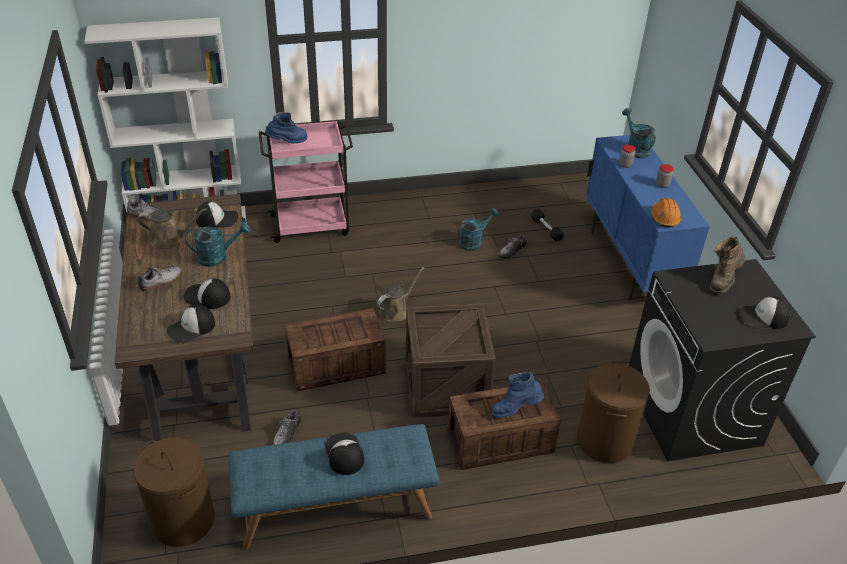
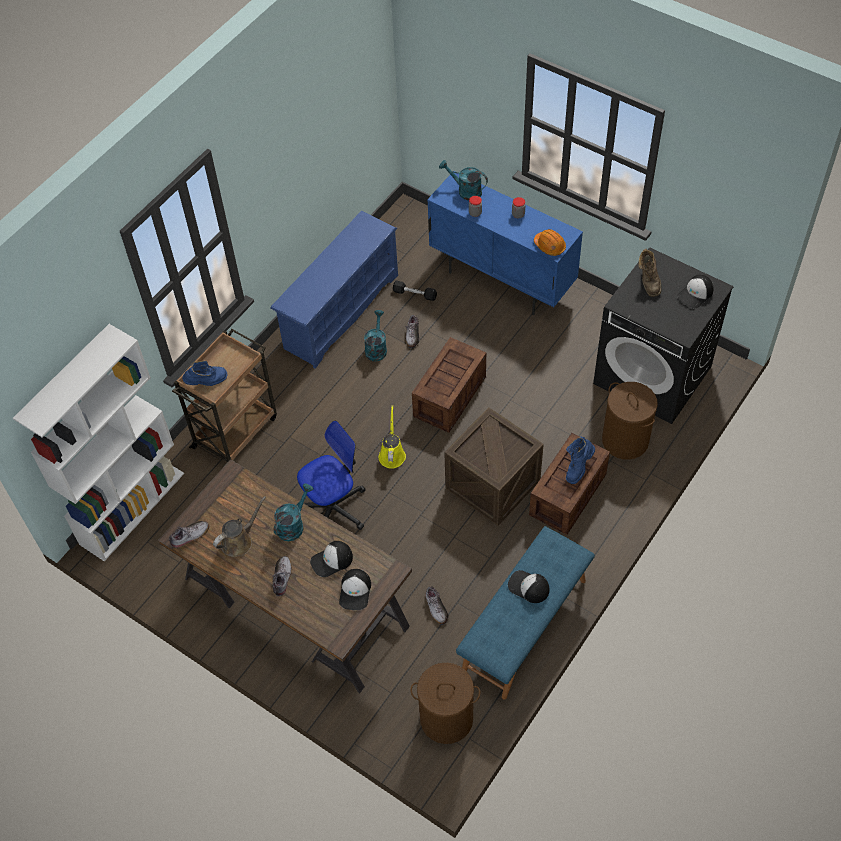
camera: 40 degrees left, 15 degrees up
cap [196,202,238,228] -> none
pink cart [259,121,353,243] -> brown cart [172,329,277,462]
blue boot [265,112,307,144] -> blue boot turned 45 degrees clockwise [182,361,227,386]
crate [285,308,386,391] -> crate moved to [412,337,486,433]
brown watering can [377,267,424,322] -> yellow watering can [379,405,406,469]
none -> blue shoe rack [270,211,398,368]
none -> office chair [297,421,366,530]

